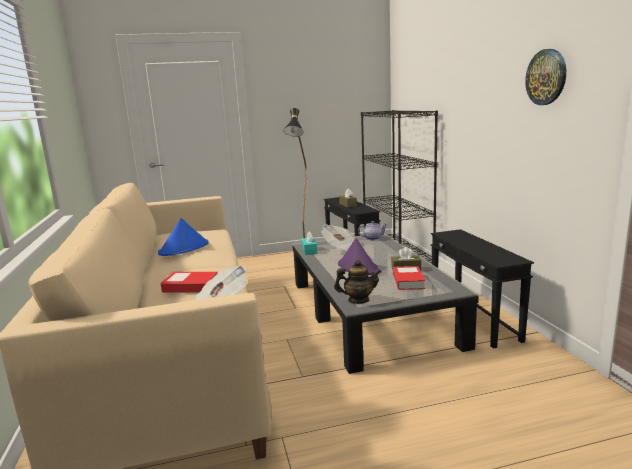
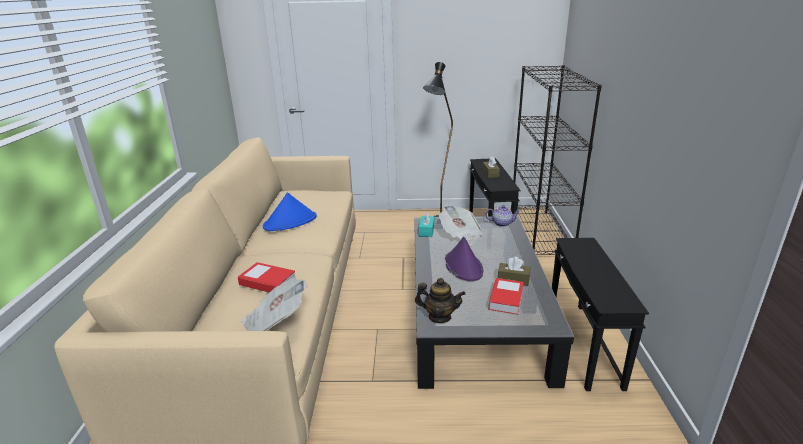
camera: 15 degrees right, 10 degrees up
wall clock [525,49,566,105] -> none

